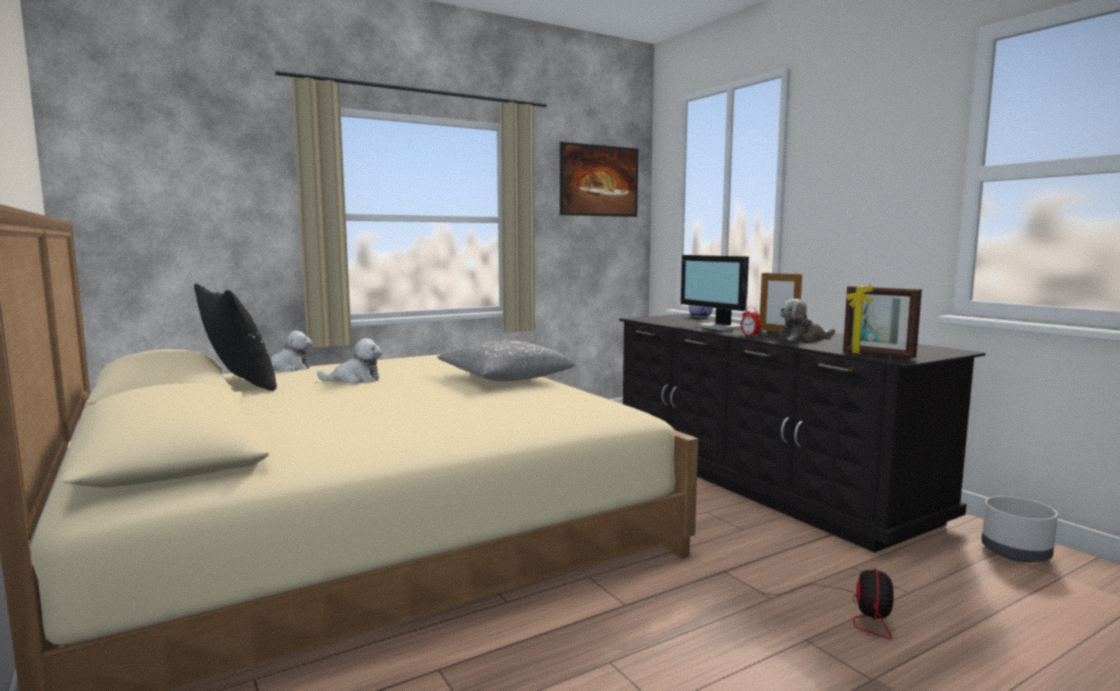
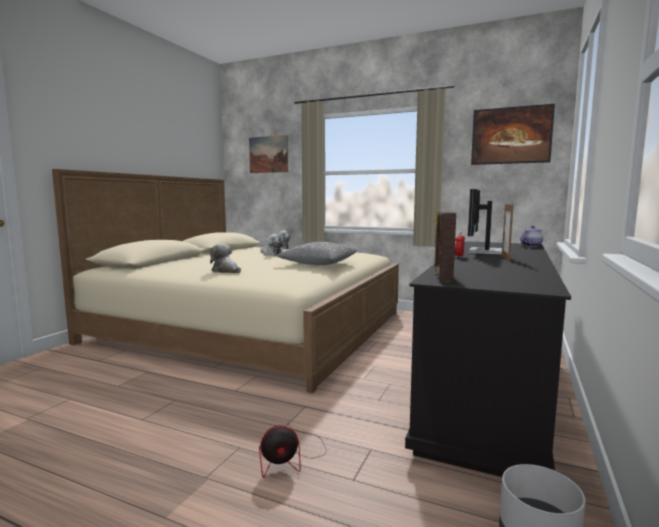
camera: 55 degrees right, 0 degrees up
black pillow [194,284,277,391] -> none
plush toy [779,299,835,341] -> plush toy moved to [210,244,241,273]
none -> picture [249,135,288,173]

